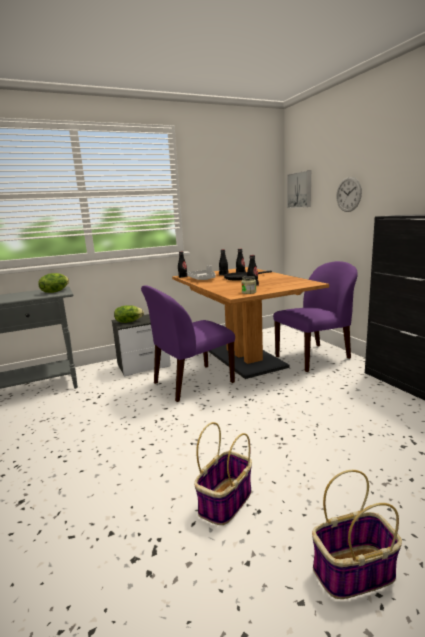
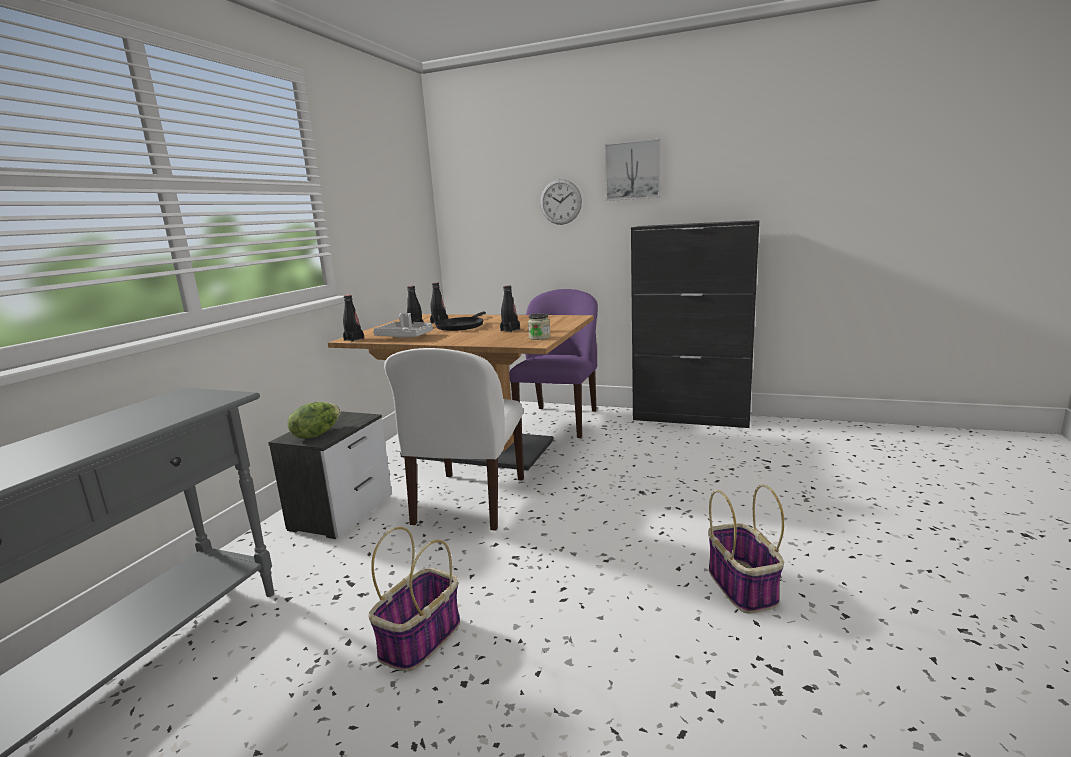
camera: 45 degrees left, 0 degrees up
lettuce [38,273,69,293] -> none
purple chair [141,285,235,402] -> white chair [384,348,524,531]
picture [287,170,311,208] -> picture moved to [605,139,661,201]
basket [312,470,402,599] -> basket moved to [368,527,460,671]

